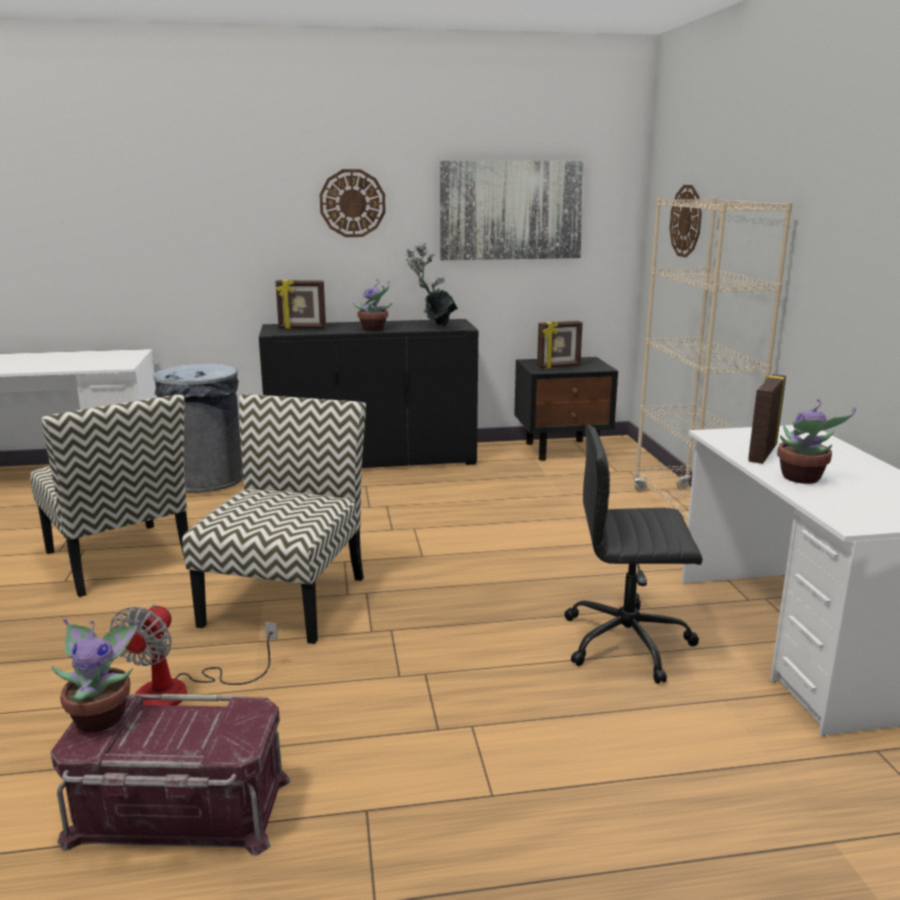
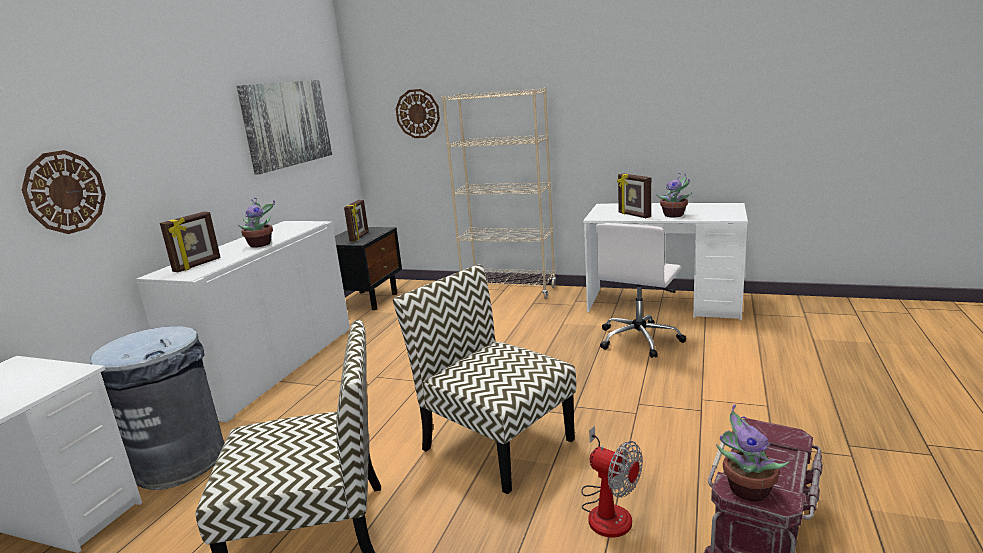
camera: 60 degrees left, 0 degrees up
black cabinet [259,319,478,468] -> white cabinet [136,221,350,423]
wall clock [320,169,386,237] -> wall clock moved to [22,150,106,234]
potted plant [406,243,458,326] -> none
black office chair [565,424,702,684] -> white office chair [596,223,686,358]

